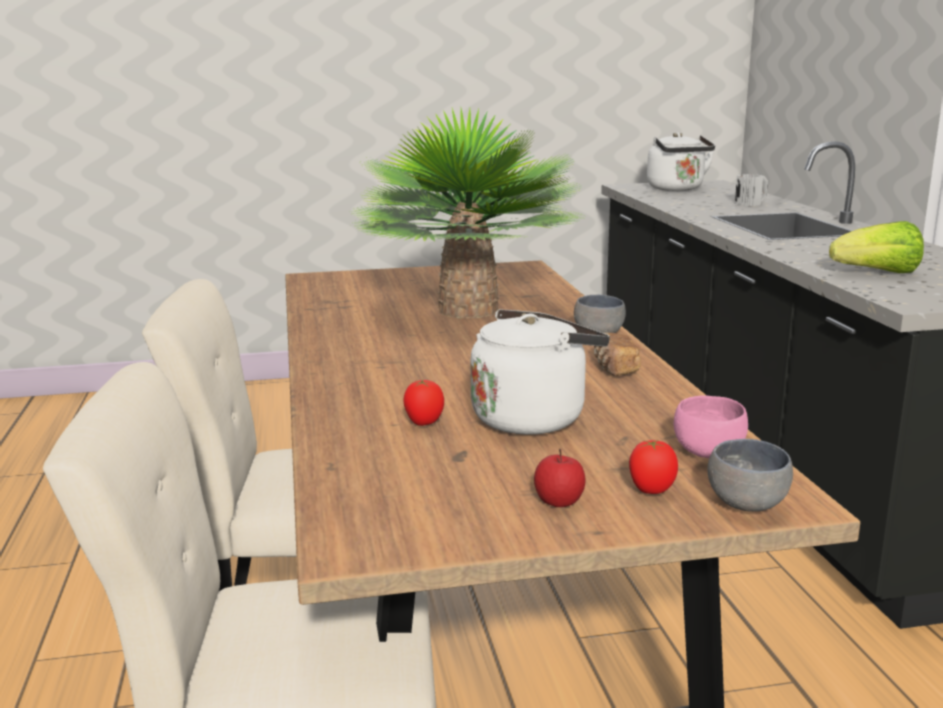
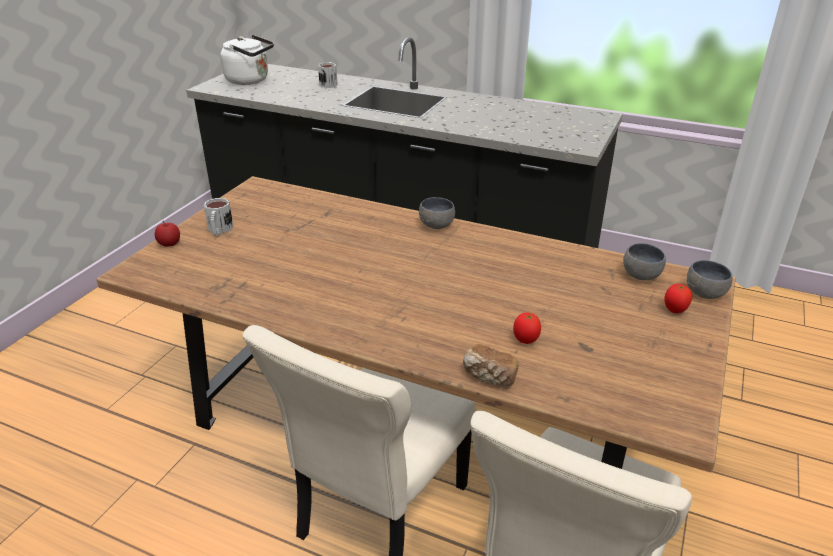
camera: 55 degrees left, 15 degrees up
potted plant [350,109,586,318] -> none
white kettle [471,309,610,435] -> none
apple [534,449,585,507] -> apple moved to [155,221,180,247]
bread [594,332,641,376] -> bread moved to [463,344,519,386]
pink bowl [674,395,748,458] -> grey bowl [623,243,666,280]
lettuce [829,221,924,273] -> none
none -> mug [204,198,233,236]

